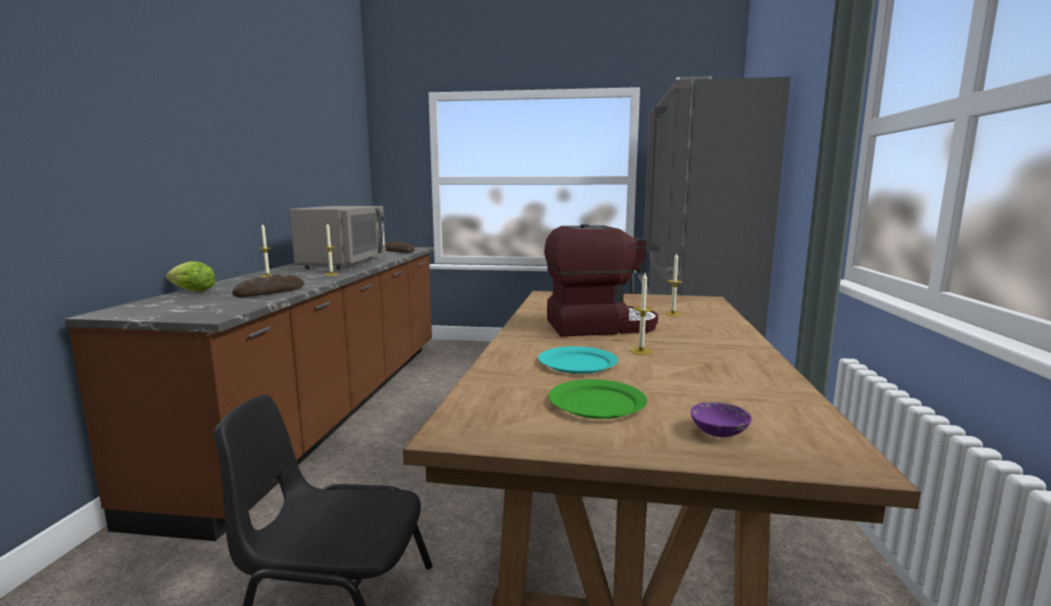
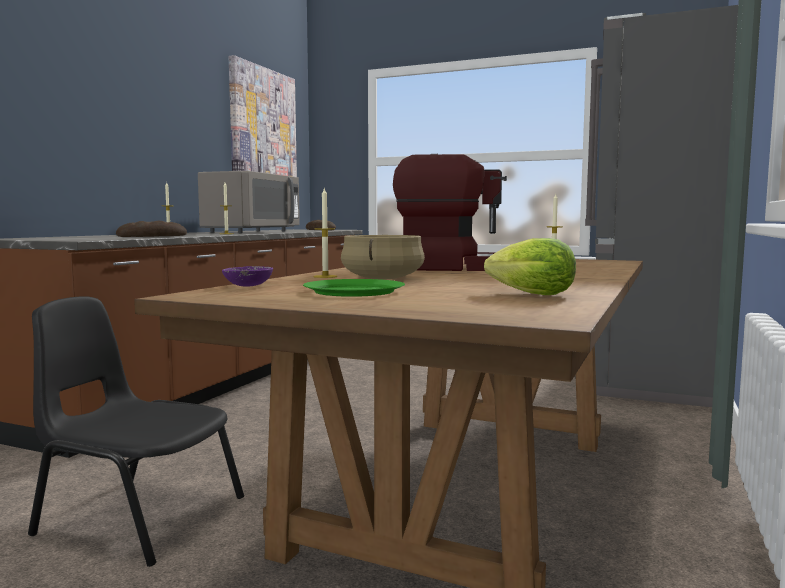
camera: 15 degrees right, 5 degrees down
lettuce [166,262,216,292] -> lettuce moved to [484,238,576,295]
turquoise plate [538,346,618,374] -> beige cooking pot [341,235,425,279]
candle [631,273,653,355] -> candle moved to [314,188,337,278]
purple bowl [690,402,752,437] -> purple bowl moved to [222,266,273,286]
none -> picture [229,55,297,177]

